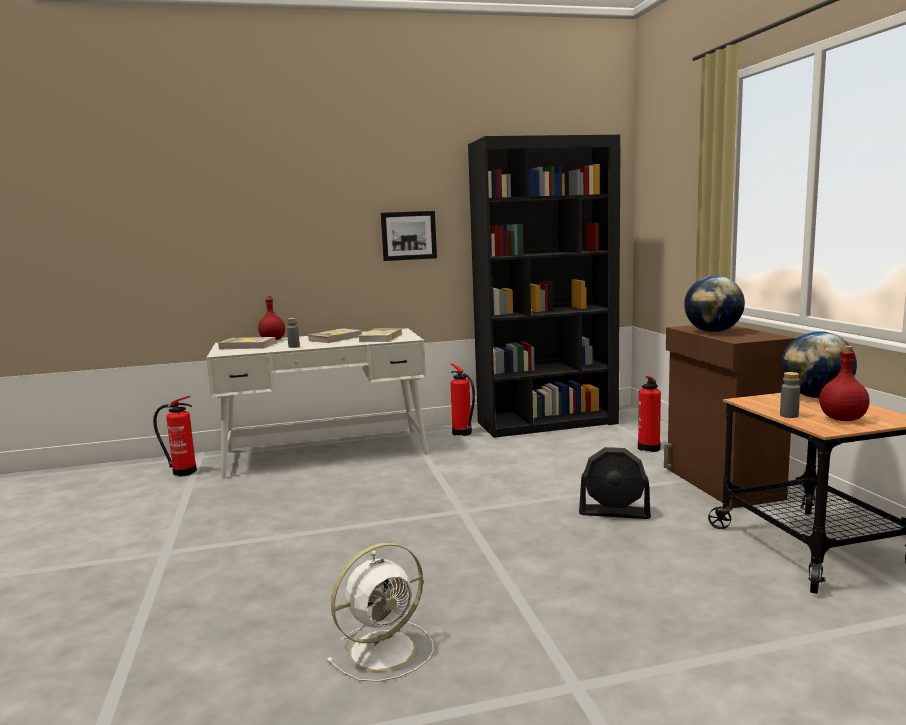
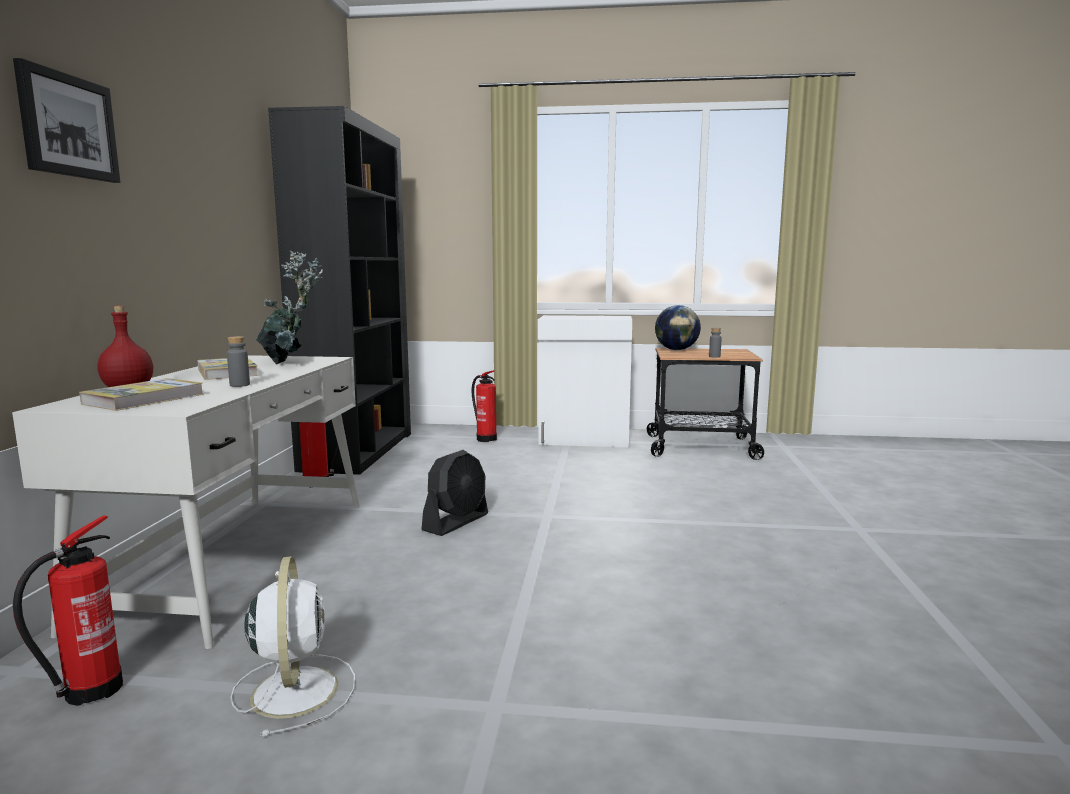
camera: 70 degrees left, 0 degrees up
white fan [327,542,434,682] -> white fan moved to [231,556,355,737]
book [359,328,402,342] -> potted plant [256,250,323,365]
picture [381,211,437,261] -> picture moved to [13,58,121,183]
black fan [579,447,651,519] -> black fan moved to [422,450,488,536]
brown cabinet [664,325,796,508] -> white cabinet [538,315,632,447]
globe [684,276,745,332] -> none
red bottle [819,346,870,421] -> none

